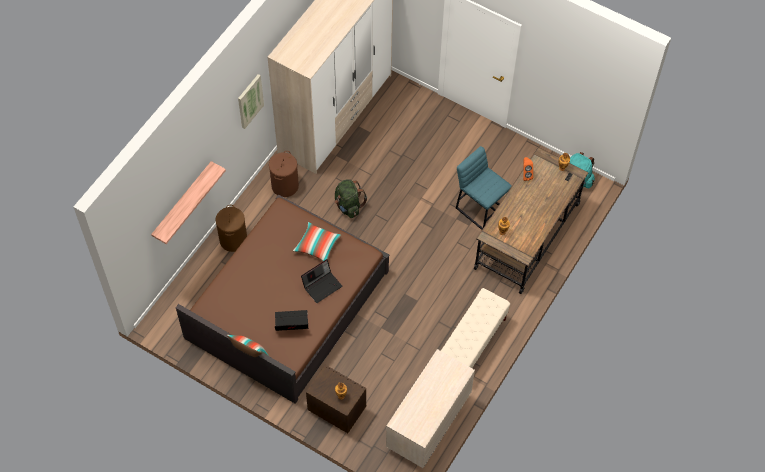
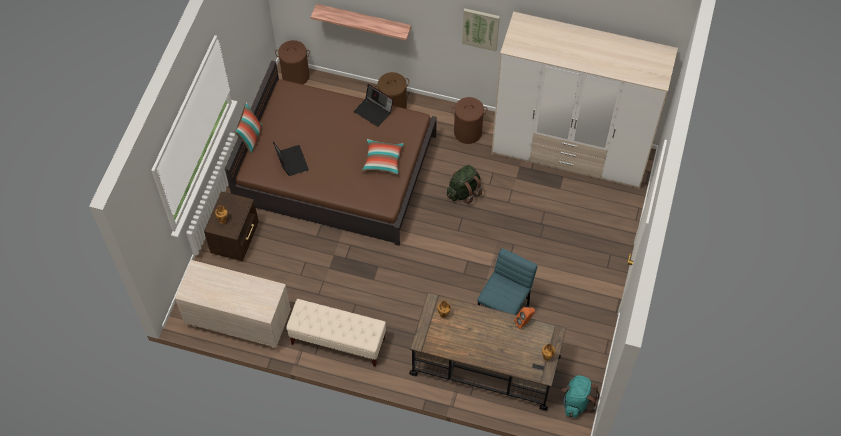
camera: 75 degrees right, 0 degrees up
laptop [301,259,342,303] -> laptop moved to [354,84,393,127]
none -> brown laundry basket [275,40,310,85]

